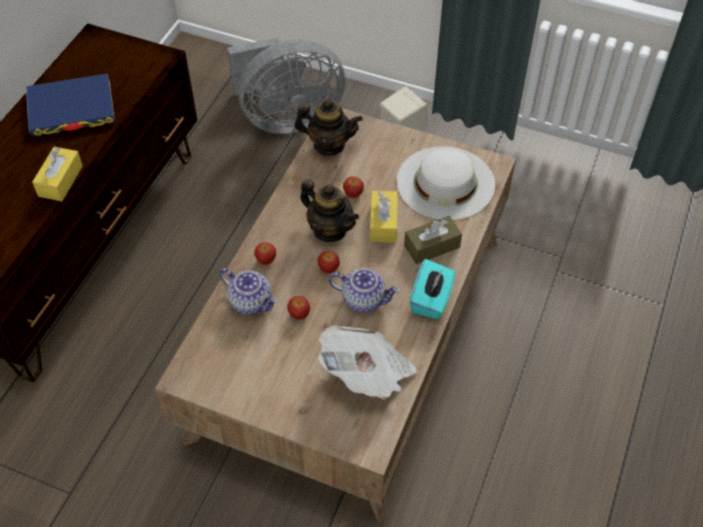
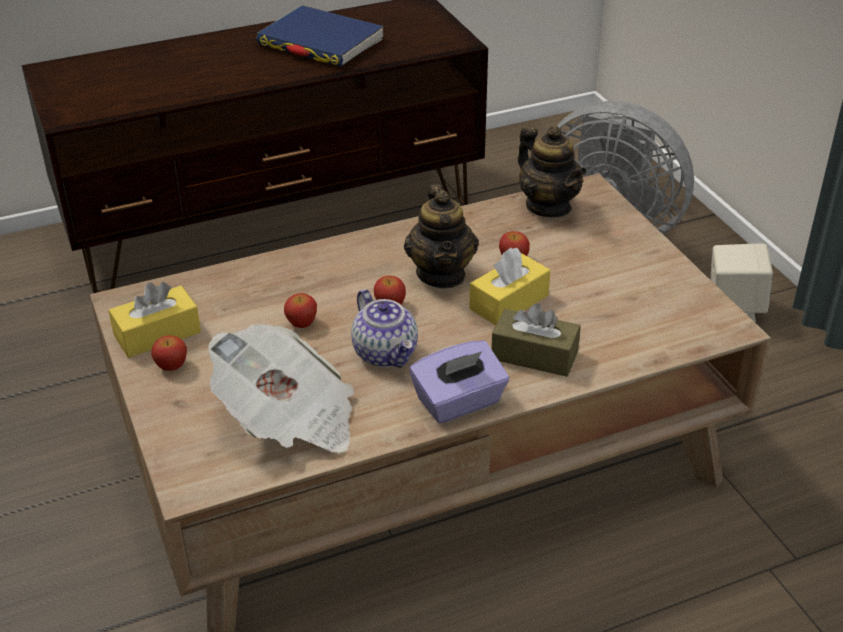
camera: 45 degrees right, 15 degrees down
yellow tissue box [32,147,83,201] -> yellow tissue box moved to [109,282,201,358]
teapot [219,268,278,315] -> none
apple [254,242,276,265] -> apple moved to [151,335,187,371]
white hat [397,146,495,220] -> none
turquoise tissue box [410,259,455,319] -> purple tissue box [409,340,509,423]

